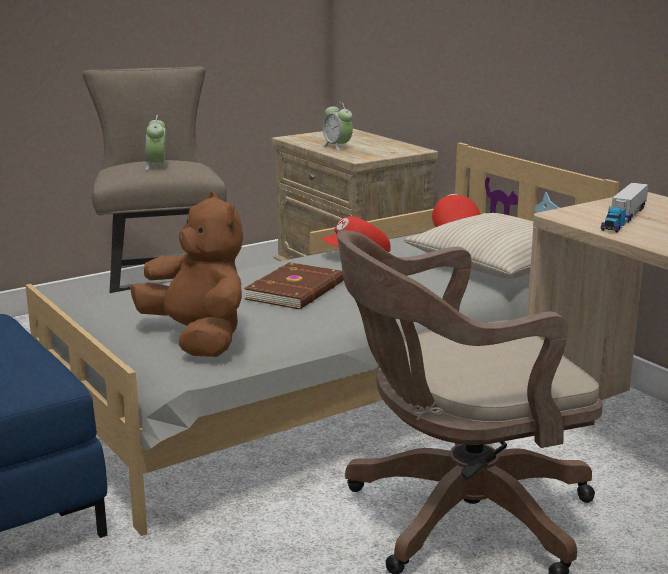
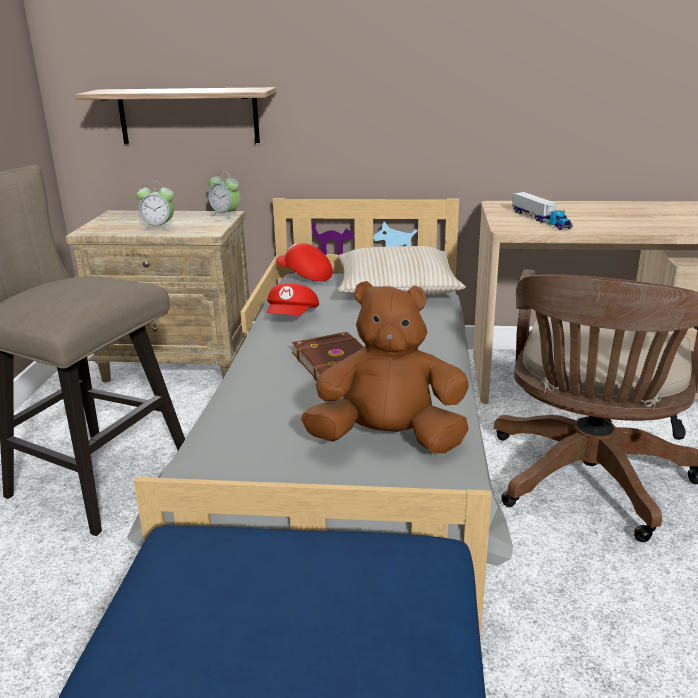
camera: 50 degrees left, 5 degrees up
alarm clock [145,115,166,170] -> alarm clock moved to [208,171,240,219]
none -> shelf [75,87,276,144]

